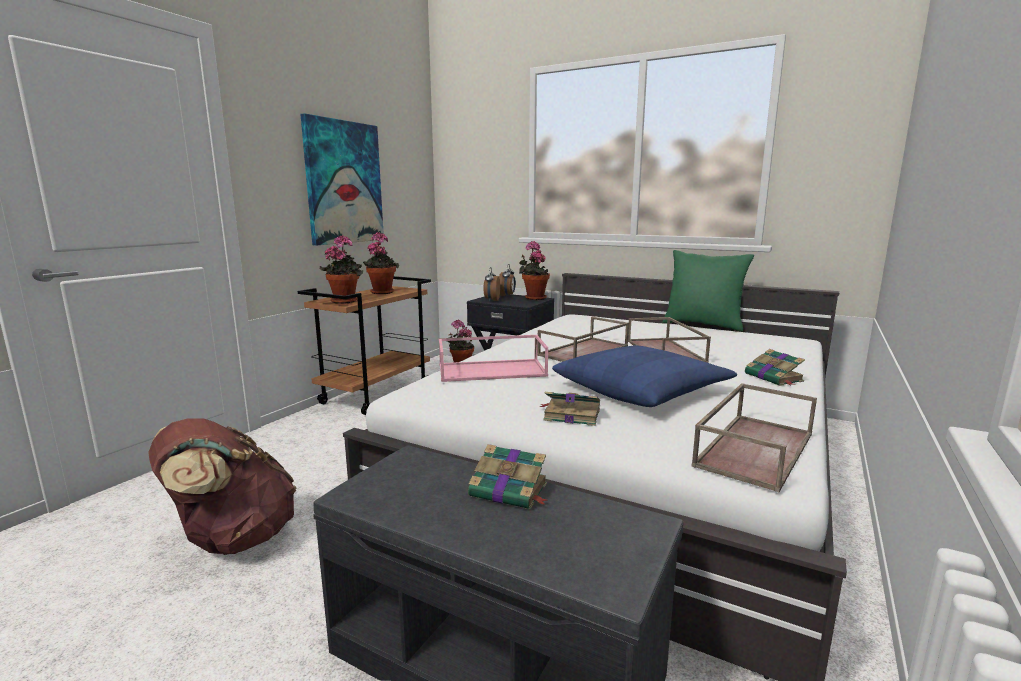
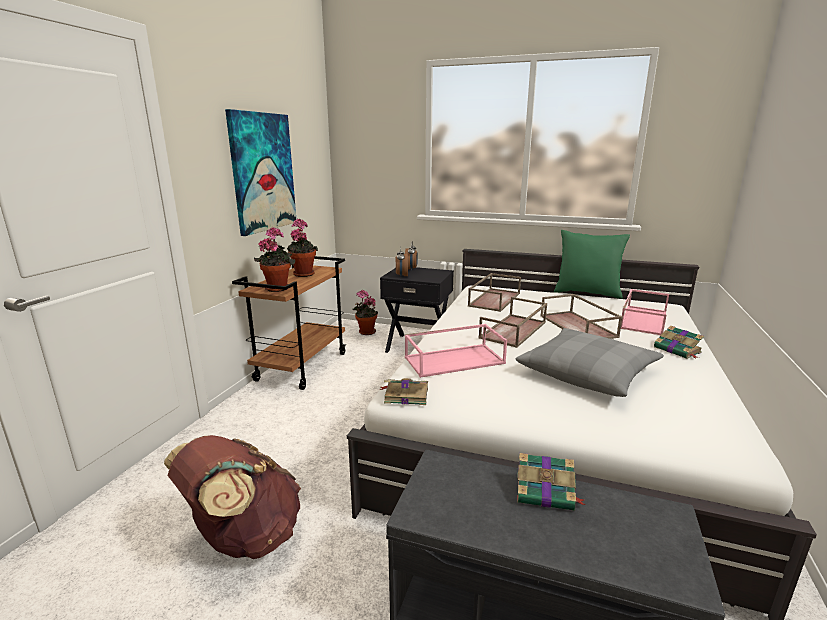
camera: 10 degrees left, 5 degrees up
potted plant [519,241,550,300] -> none
book [539,392,600,426] -> book moved to [379,378,428,405]
blue pillow [552,345,737,407] -> grey pillow [516,328,664,397]
brown tray [691,383,817,492] -> brown tray moved to [468,273,521,312]
none -> pink tray [621,289,669,335]

